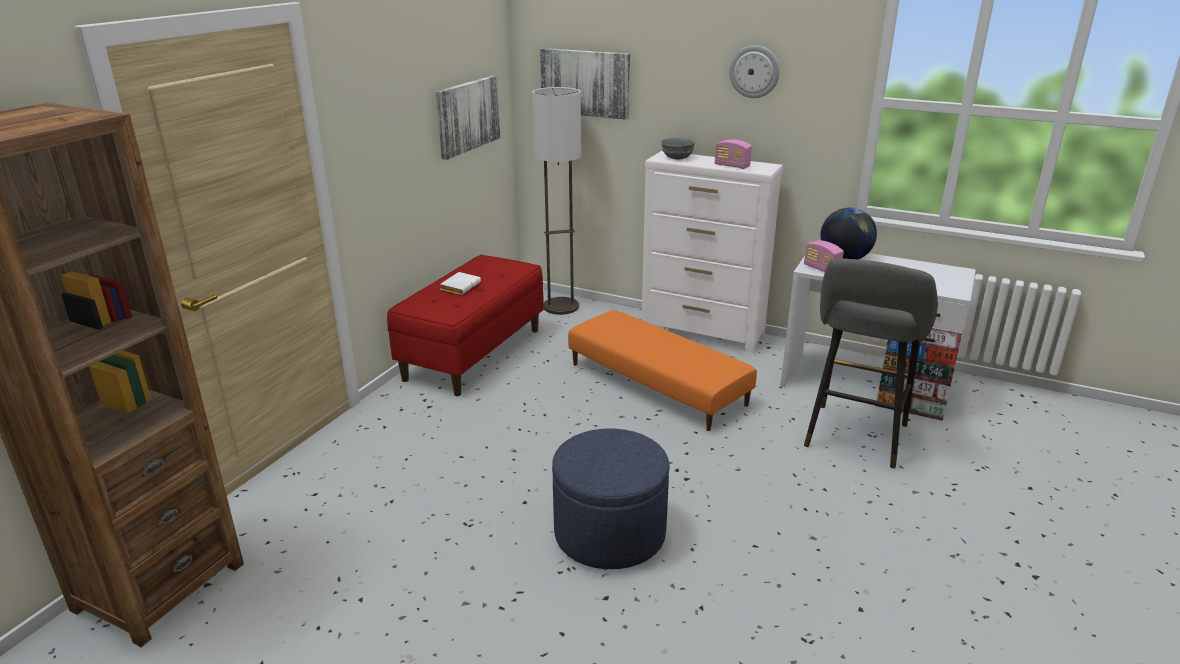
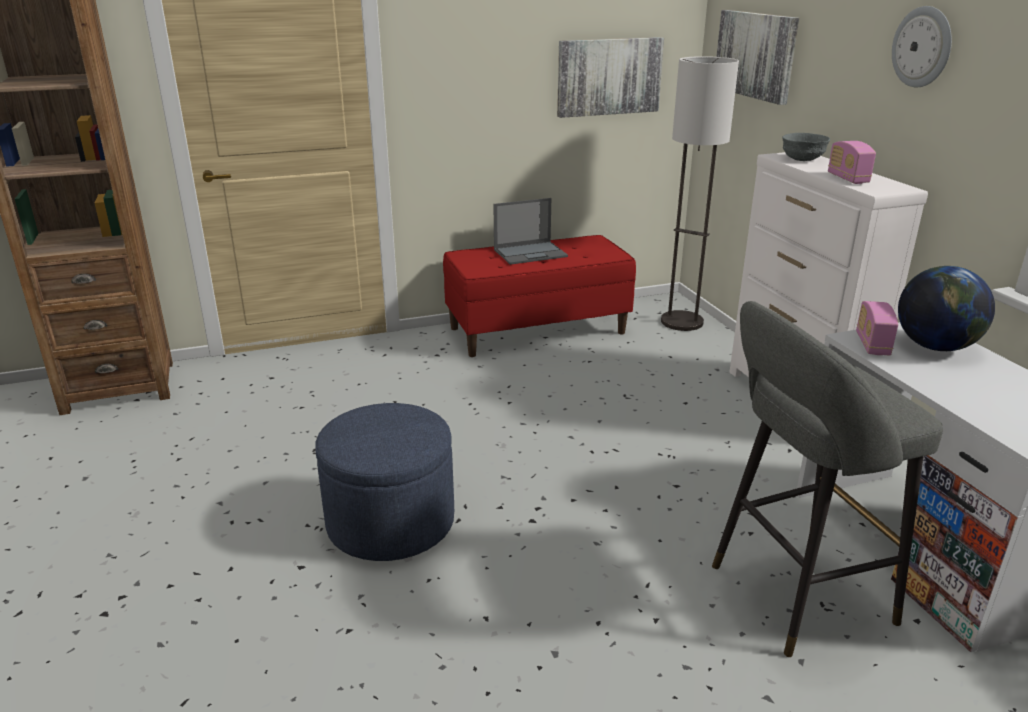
camera: 45 degrees right, 0 degrees up
white book [440,272,481,295] -> laptop [493,198,568,265]
orange ottoman [568,310,757,431] -> none

